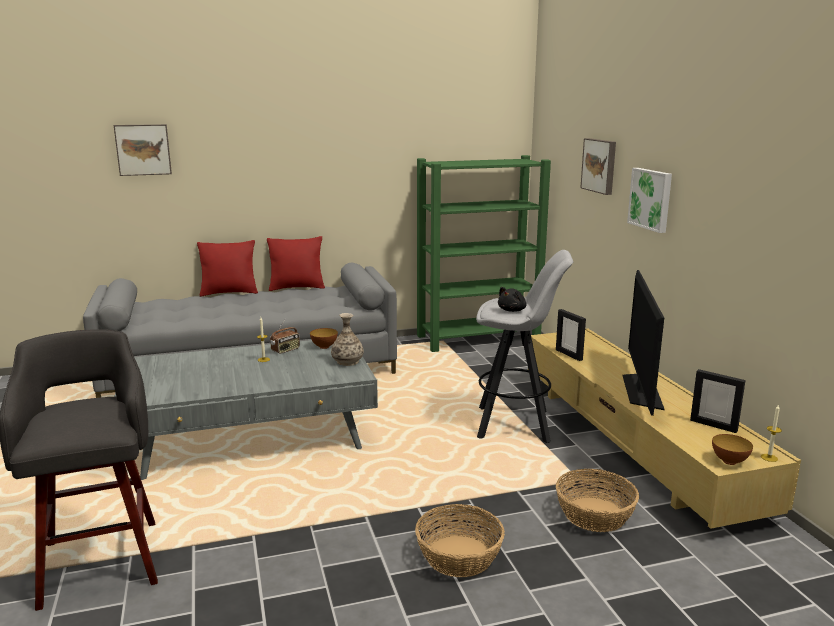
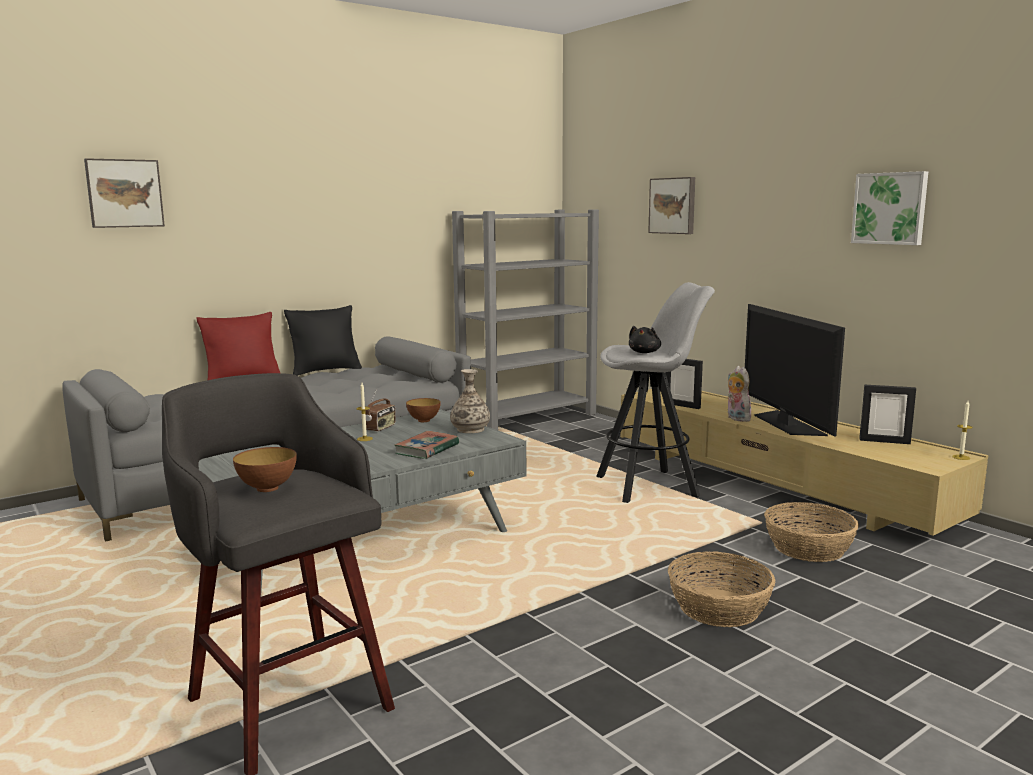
camera: 20 degrees left, 5 degrees down
red pillow [267,236,325,291] -> black pillow [284,305,362,376]
green bookcase [417,155,551,352] -> grey bookcase [452,210,599,430]
picture [627,168,672,233] -> picture moved to [851,171,928,245]
bowl [712,434,753,465] -> bowl moved to [233,447,297,492]
none -> book [394,431,459,459]
none -> plush toy [728,366,751,422]

